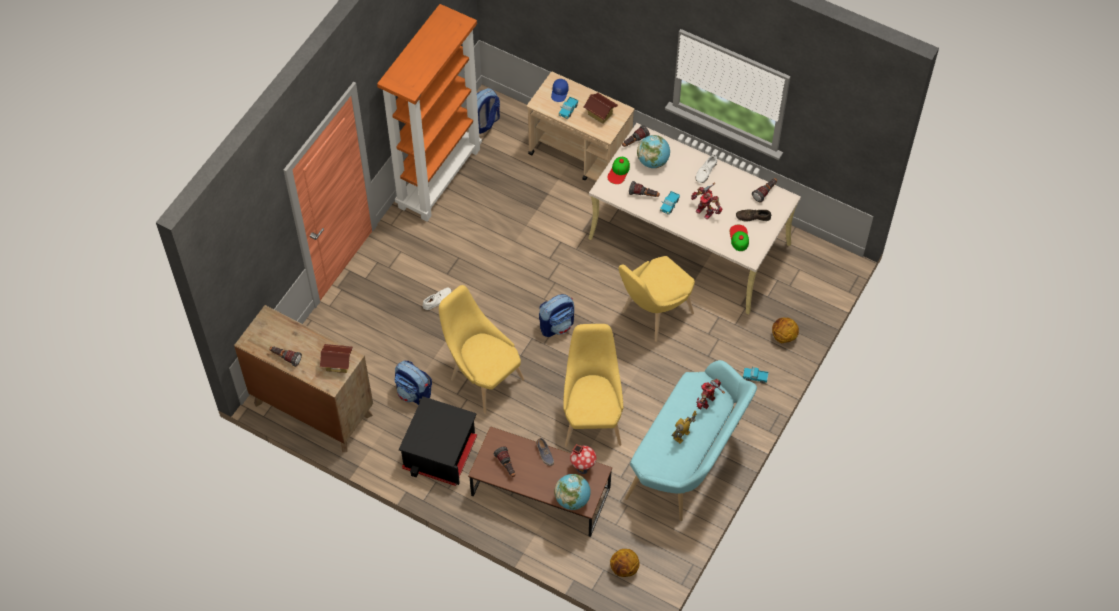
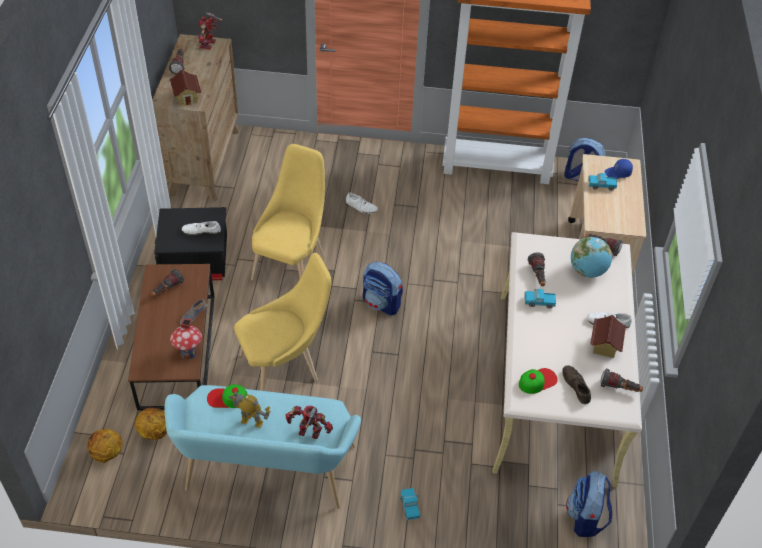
camera: 65 degrees right, 10 degrees down
backpack [395,360,432,405] -> backpack moved to [566,471,612,537]
globe [554,474,591,510] -> none
toy house [583,92,618,124] -> toy house moved to [590,315,626,358]
cap [607,157,630,184] -> cap moved to [207,385,248,408]
yellow chair [619,256,695,342] -> none
toy robot [691,182,722,219] -> toy robot moved to [198,12,222,50]
basketball [772,317,799,343] -> basketball moved to [135,407,167,440]
none -> white shoe [182,221,221,235]

